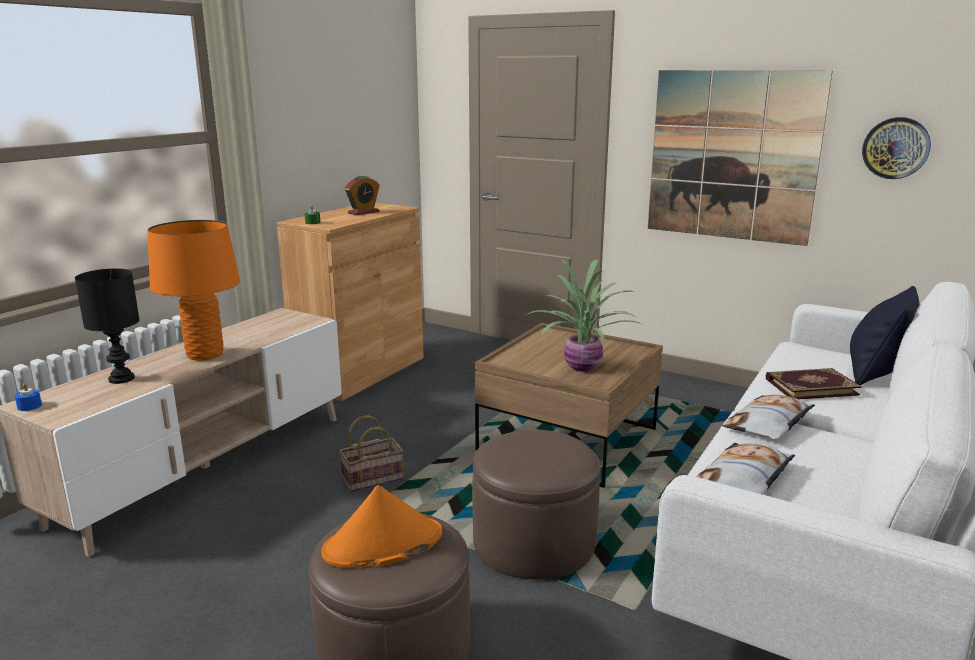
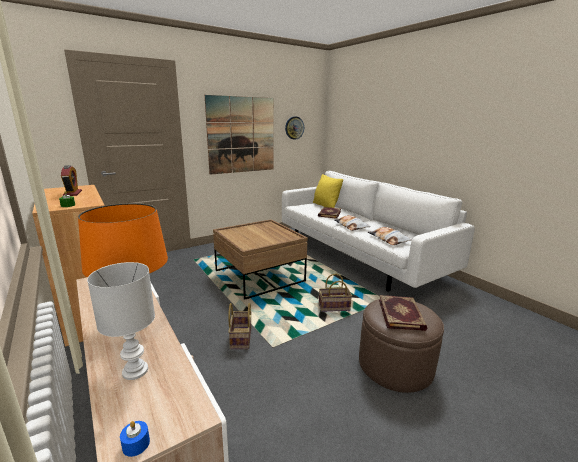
camera: 65 degrees left, 0 degrees up
black table lamp [75,268,140,384] -> white table lamp [87,262,155,380]
orange hat [321,485,442,569] -> book [379,295,427,331]
brown ottoman [472,430,601,580] -> basket [319,274,352,312]
potted plant [525,259,643,372] -> none
black pillow [850,286,920,386] -> yellow pillow [313,174,343,208]

